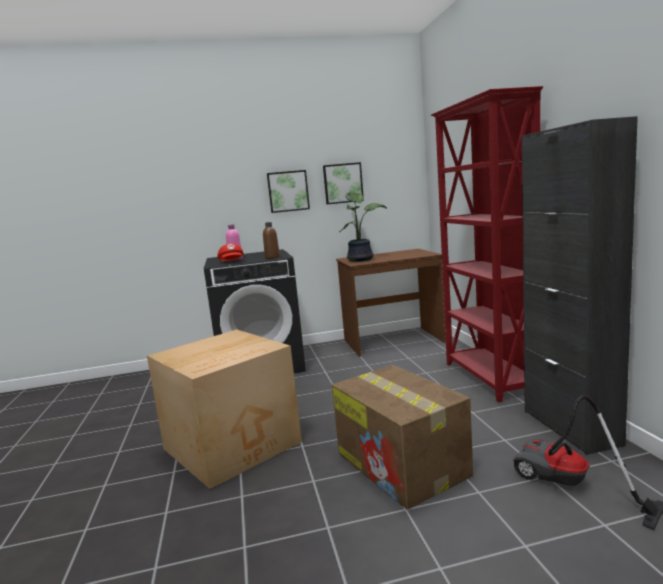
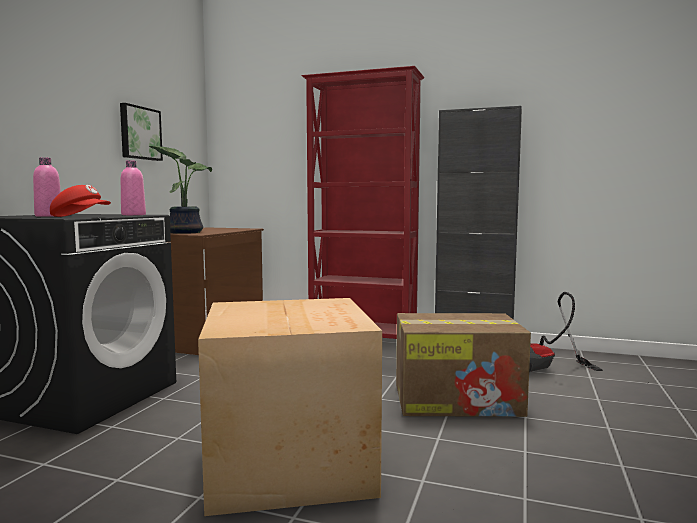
camera: 60 degrees left, 5 degrees down
brown bottle [263,222,280,259] -> pink bottle [121,160,146,215]
picture [267,170,310,213] -> none

